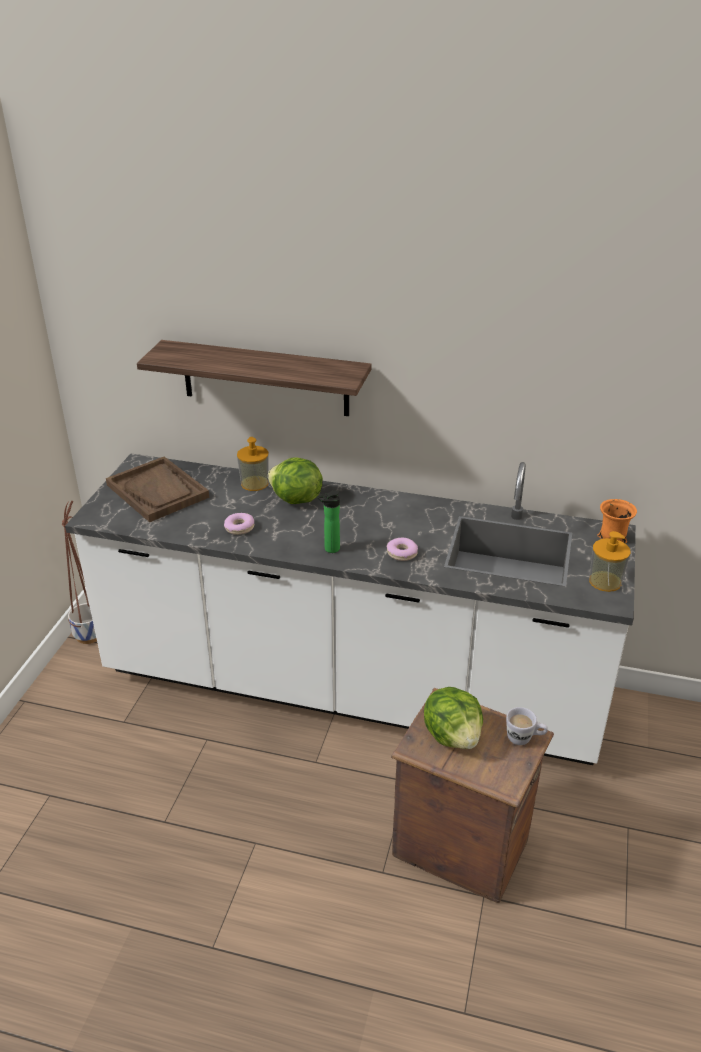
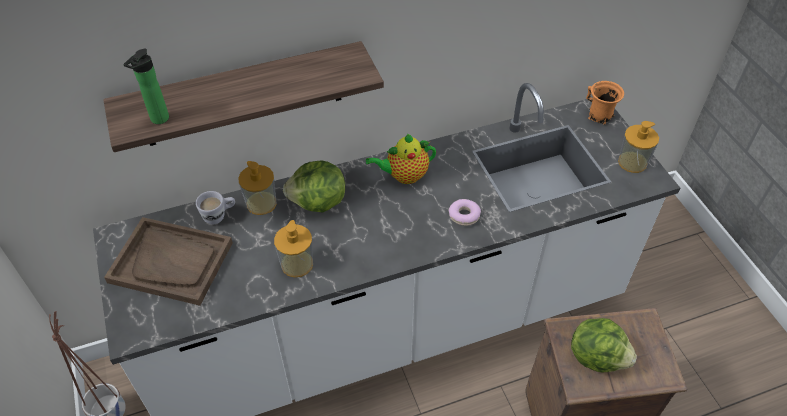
camera: 35 degrees left, 15 degrees up
donut [224,513,254,535] -> soap dispenser [274,220,313,277]
bottle [317,491,340,553] -> bottle moved to [123,48,169,124]
white mug [506,707,548,745] -> white mug moved to [196,191,235,224]
none -> teapot [366,134,436,184]

